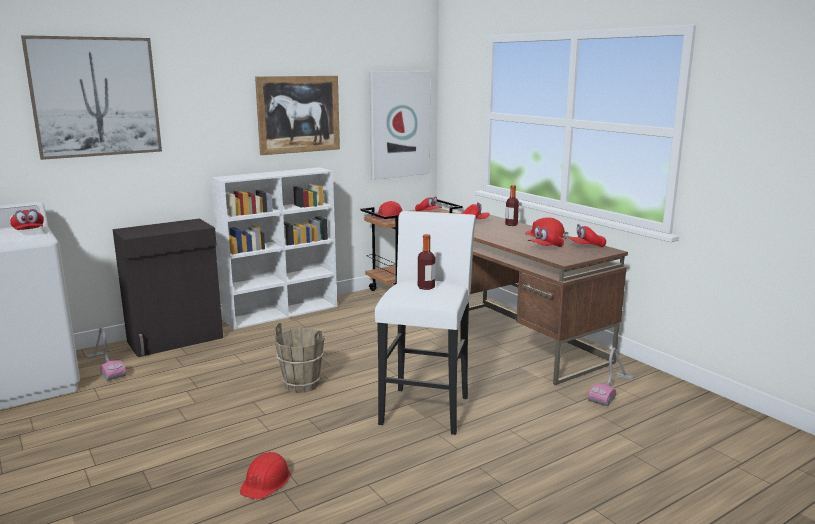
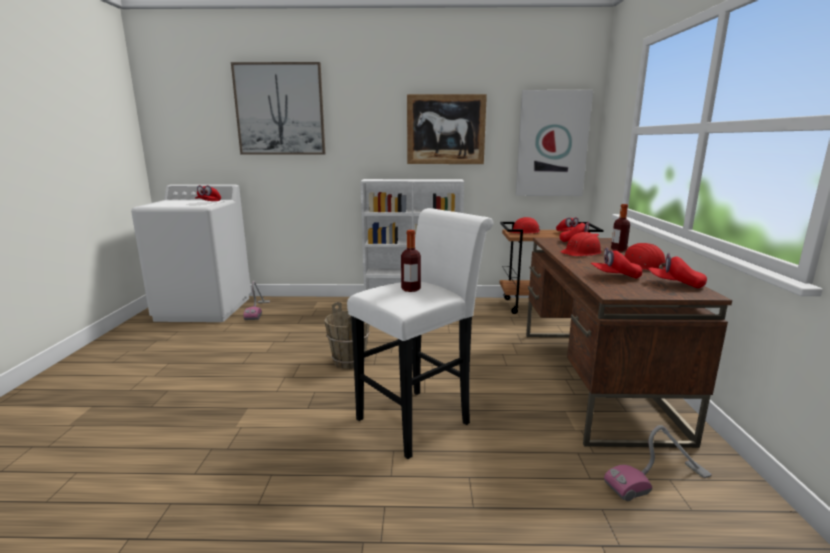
camera: 35 degrees right, 0 degrees up
black cabinet [113,218,223,357] -> none
red hard hat [239,452,290,499] -> red hard hat moved to [560,232,602,256]

